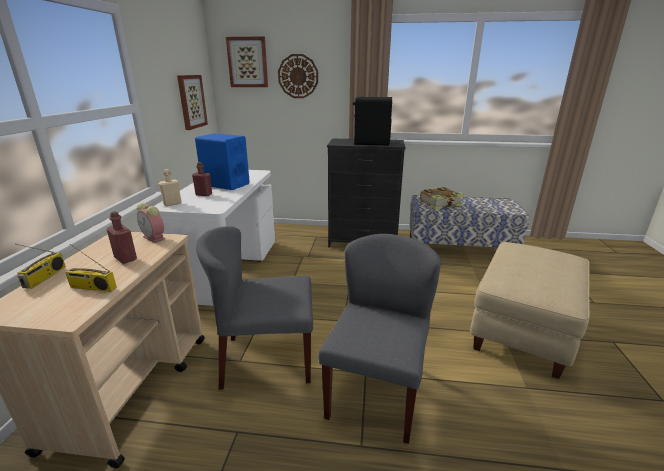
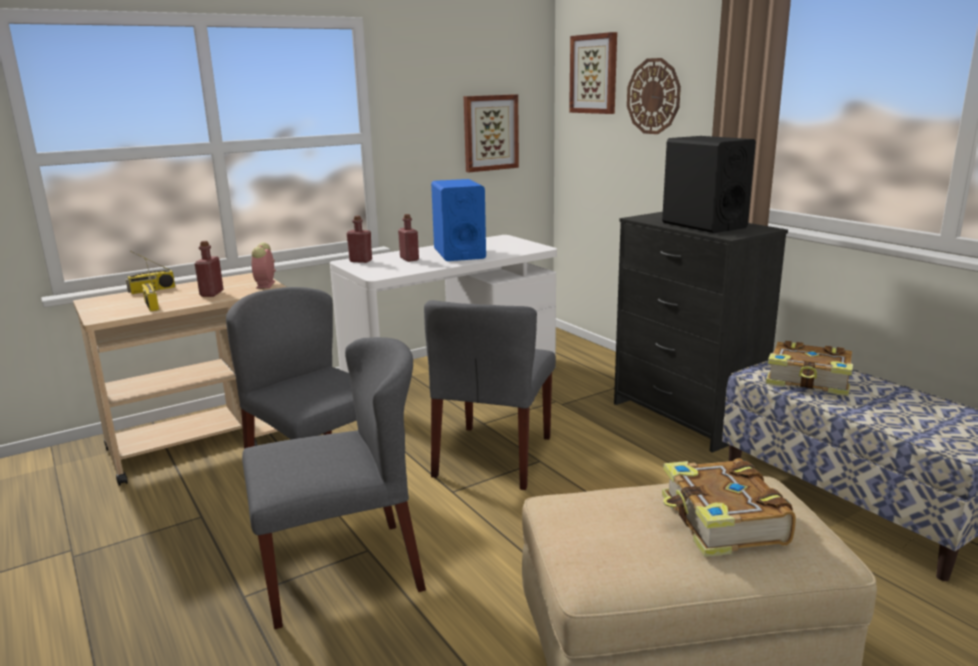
camera: 50 degrees right, 5 degrees down
beige bottle [158,169,182,206] -> red bottle [346,216,372,263]
none -> grey chair [424,300,556,490]
none -> book [662,458,796,557]

